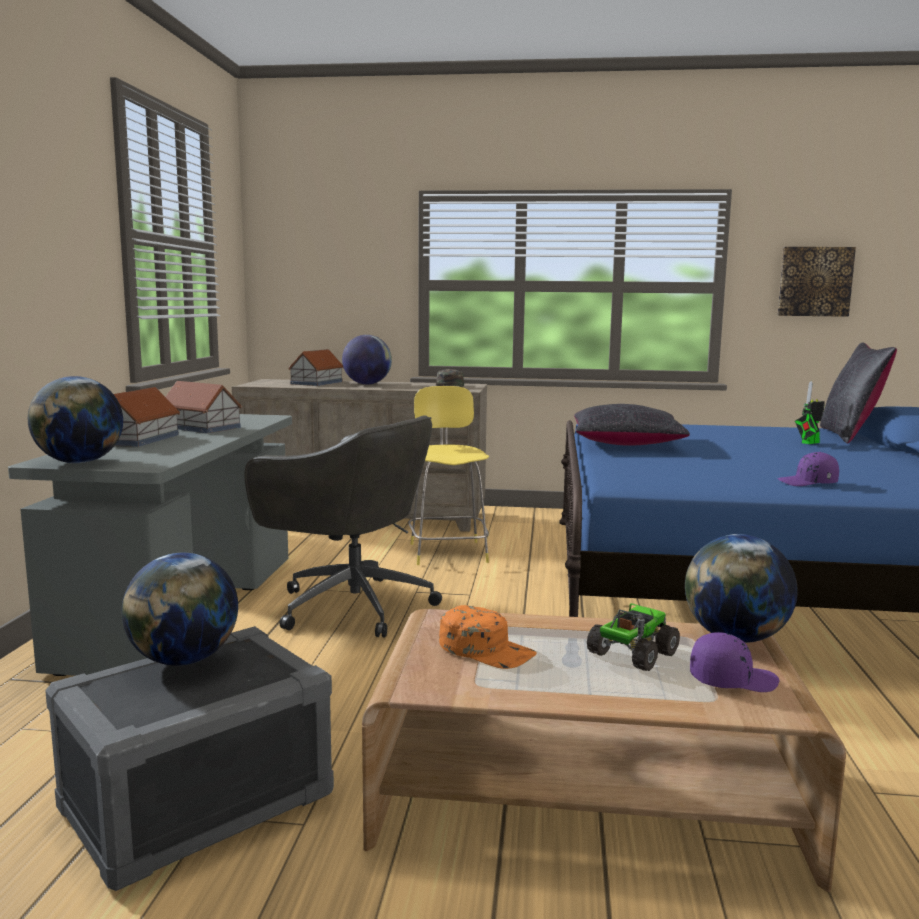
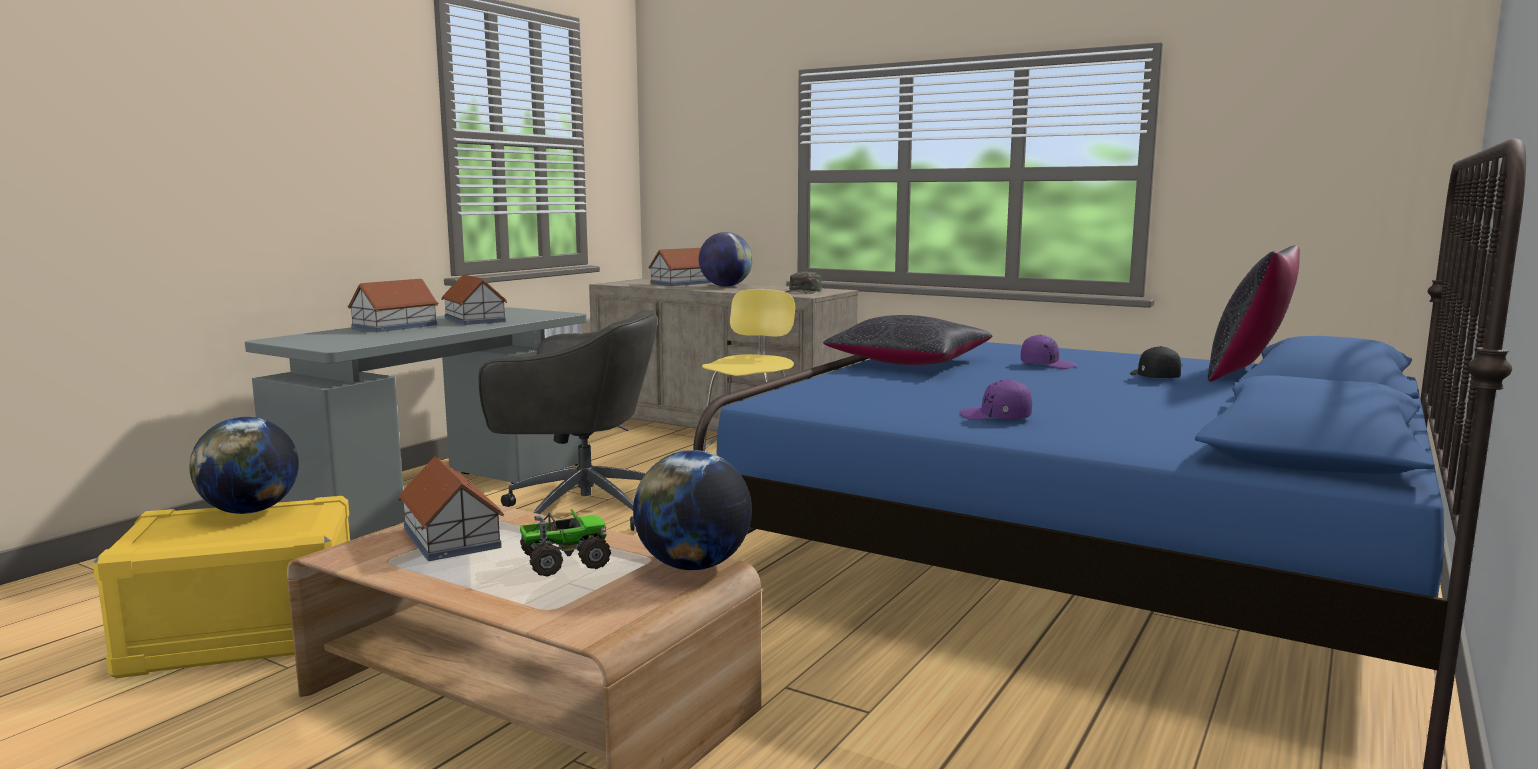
camera: 25 degrees right, 0 degrees up
globe [28,376,123,464] -> none
grey storage box [45,626,334,891] -> yellow storage box [93,496,350,678]
grey office chair [244,415,442,638] -> grey office chair turned 45 degrees counterclockwise [478,309,658,531]
orange cap [439,605,537,669] -> toy house [398,456,504,561]
purple cap [690,632,780,692] -> purple cap moved to [1021,334,1077,369]
picture [777,247,856,317] -> none
toy robot [795,381,825,444] -> black cap [1130,346,1181,378]

